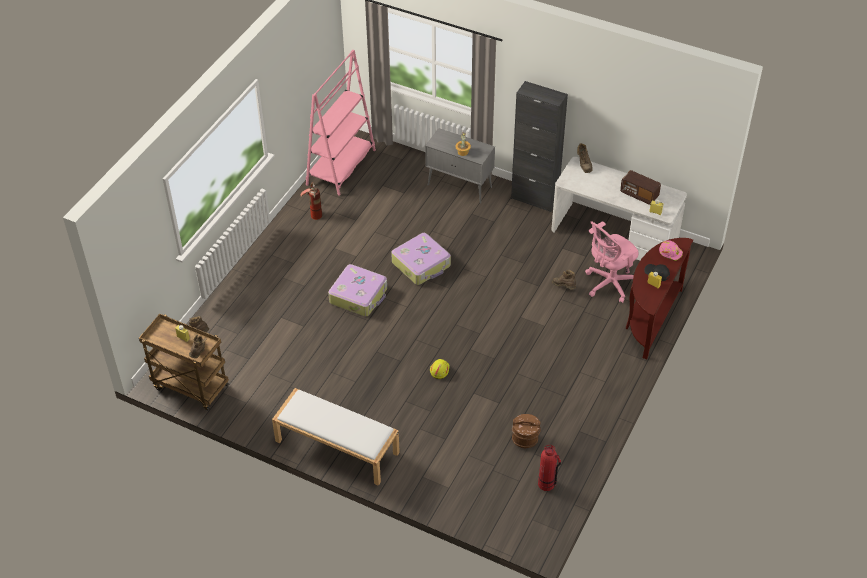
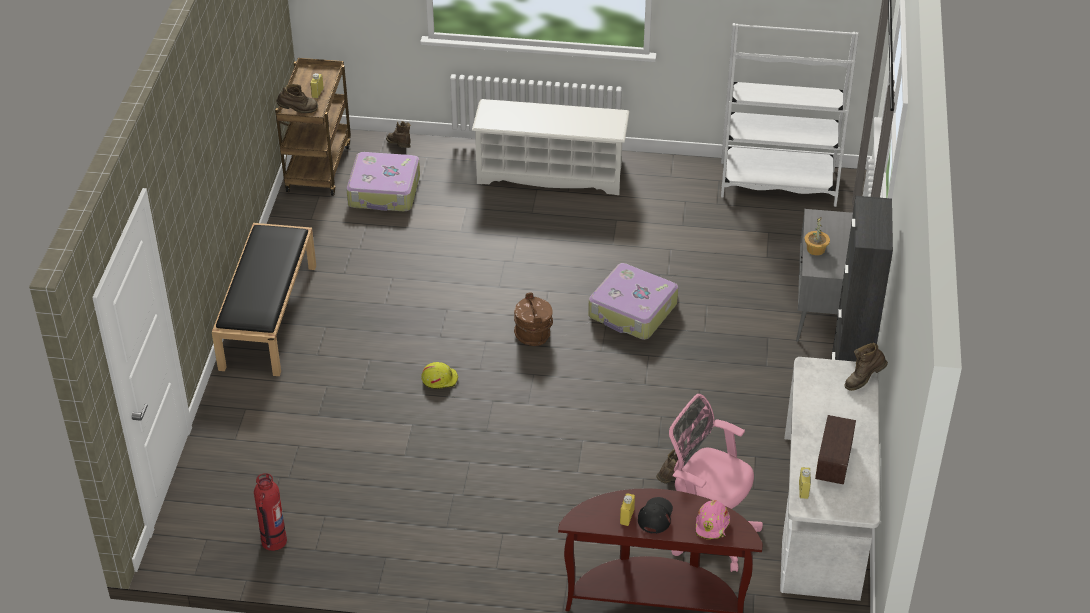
camera: 70 degrees right, 5 degrees down
white bench [272,388,400,486] -> black bench [212,223,316,376]
fire extinguisher [300,182,322,220] -> none
pink bookcase [306,50,376,196] -> white bookcase [721,23,859,207]
suitcase [328,264,387,317] -> suitcase moved to [346,152,420,211]
brown bucket [512,414,541,448] -> brown bucket moved to [514,292,553,346]
none -> white shoe rack [472,99,629,195]

